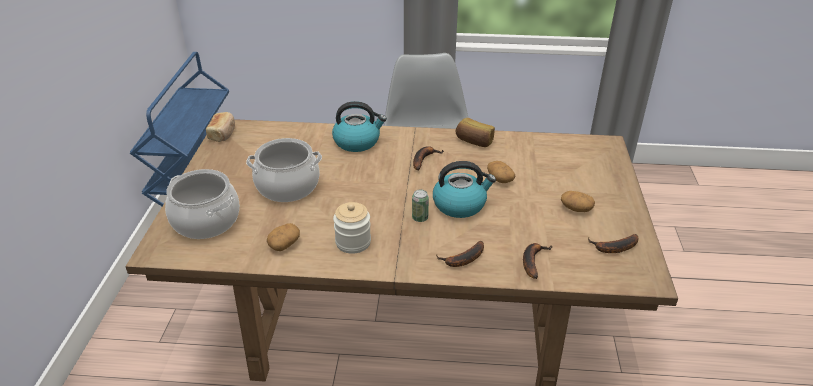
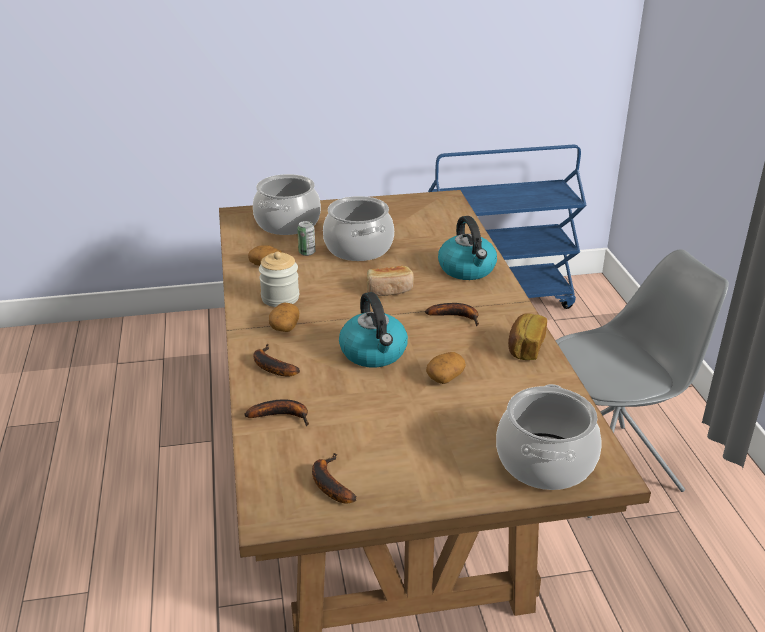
camera: 75 degrees right, 5 degrees down
bread [206,112,235,142] -> bread moved to [367,266,414,296]
can [412,189,429,222] -> can moved to [297,221,315,256]
potato [561,191,595,212] -> potato moved to [269,303,299,332]
none -> cooking pot [496,384,602,490]

